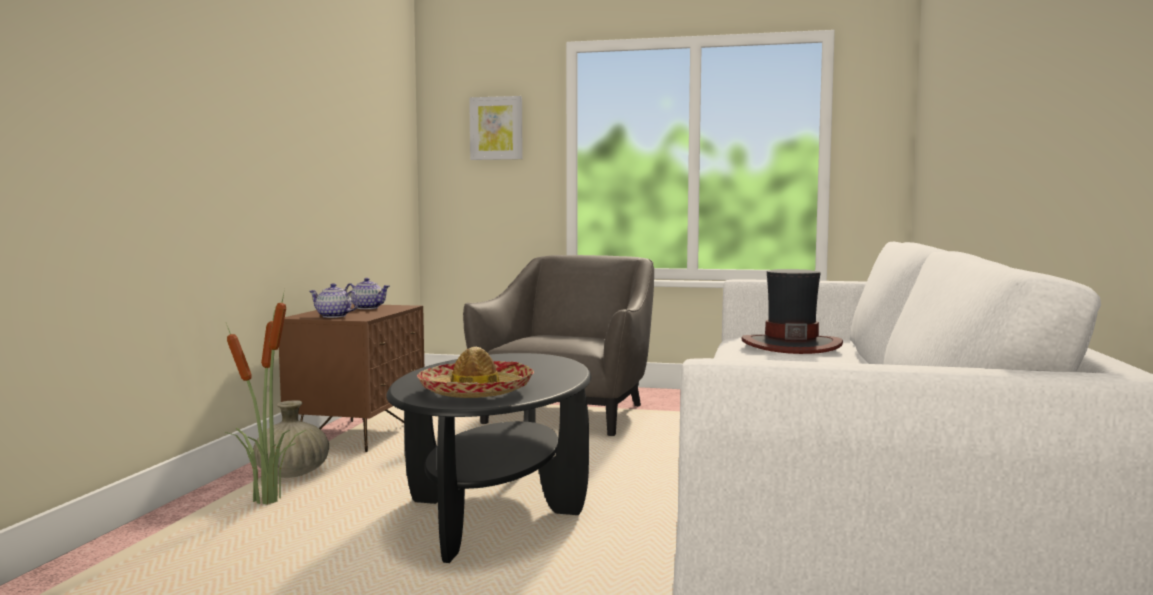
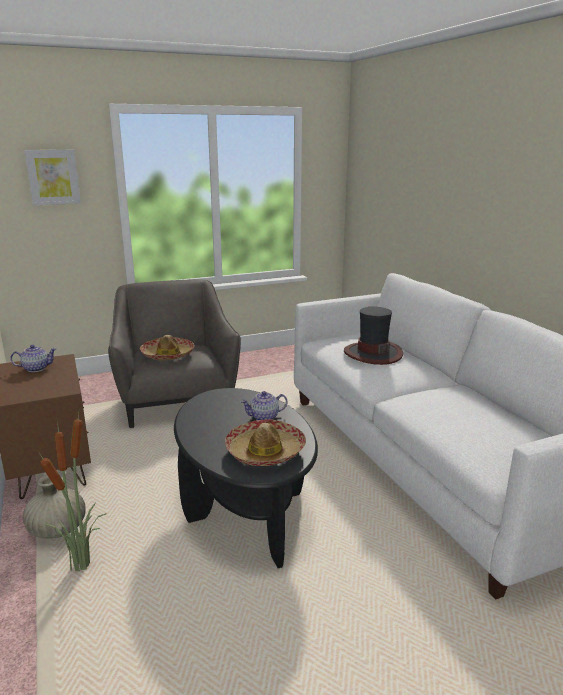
camera: 35 degrees left, 15 degrees up
teapot [309,283,359,318] -> teapot moved to [240,391,288,420]
none -> hat [140,335,195,361]

